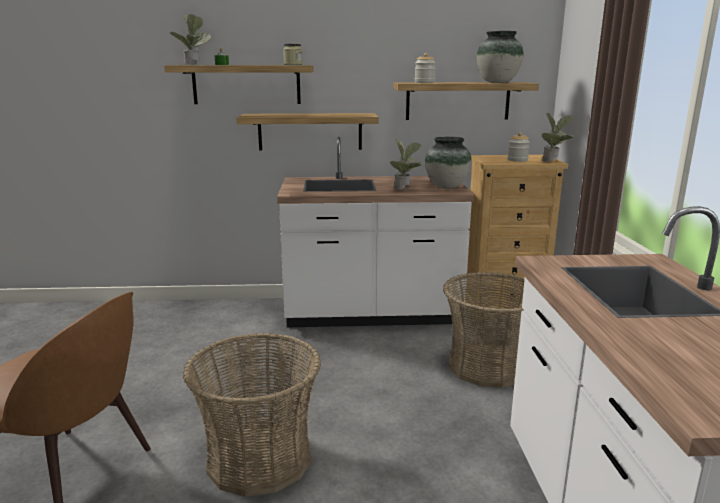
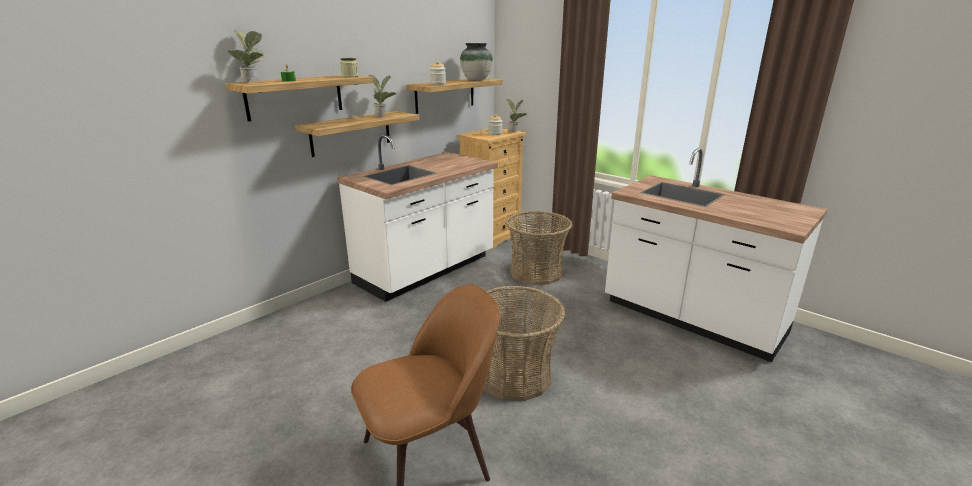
camera: 45 degrees left, 5 degrees up
potted plant [390,139,422,190] -> potted plant moved to [369,75,396,117]
vase [425,137,472,189] -> none

